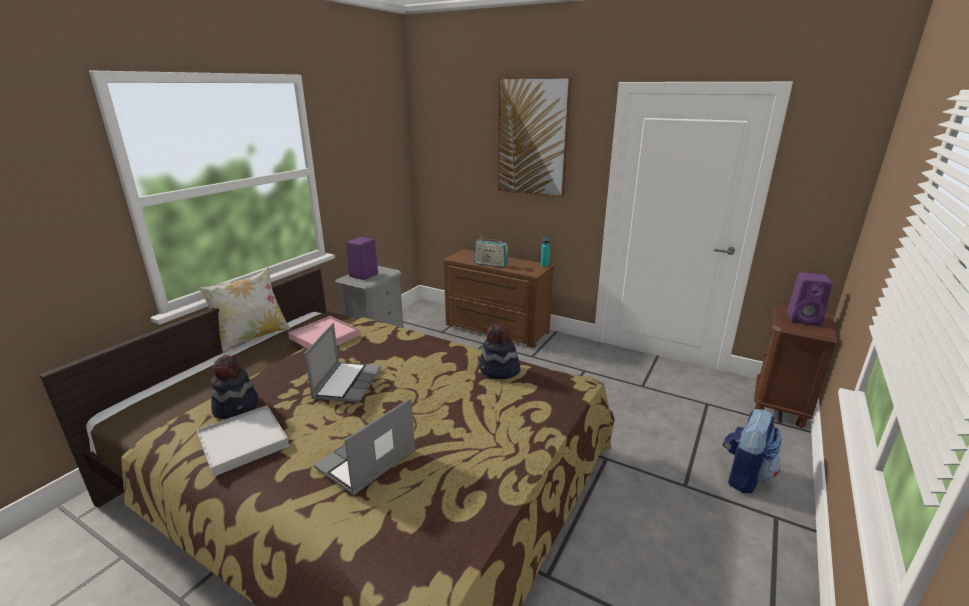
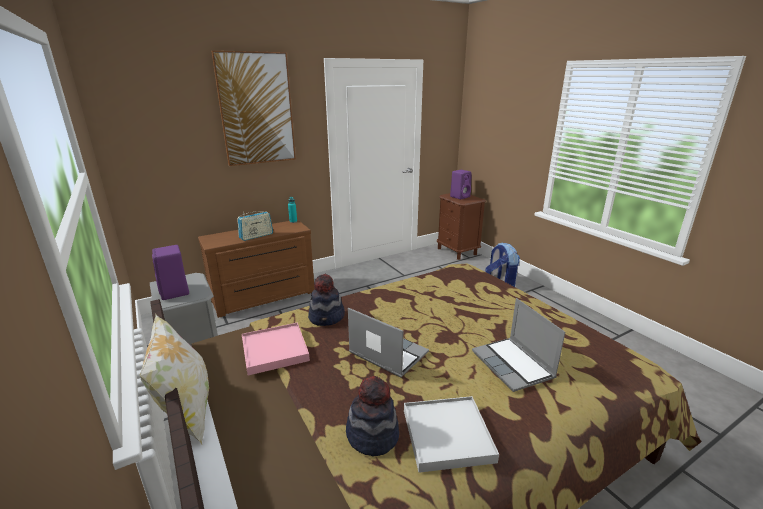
camera: 60 degrees left, 0 degrees up
hat [479,323,520,379] -> hat moved to [308,274,345,326]

